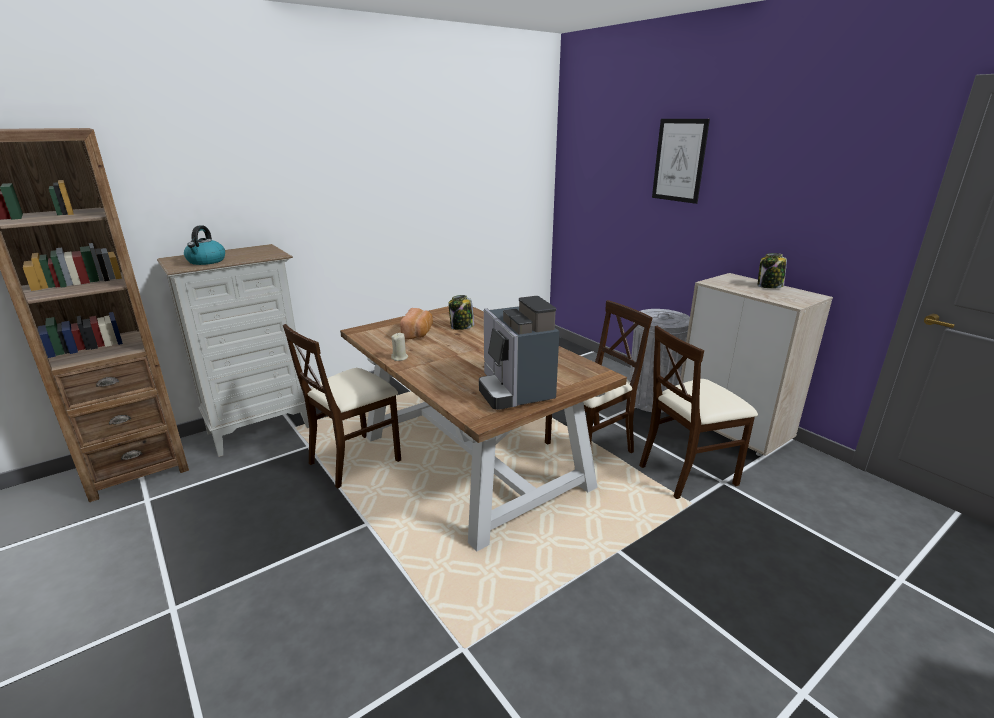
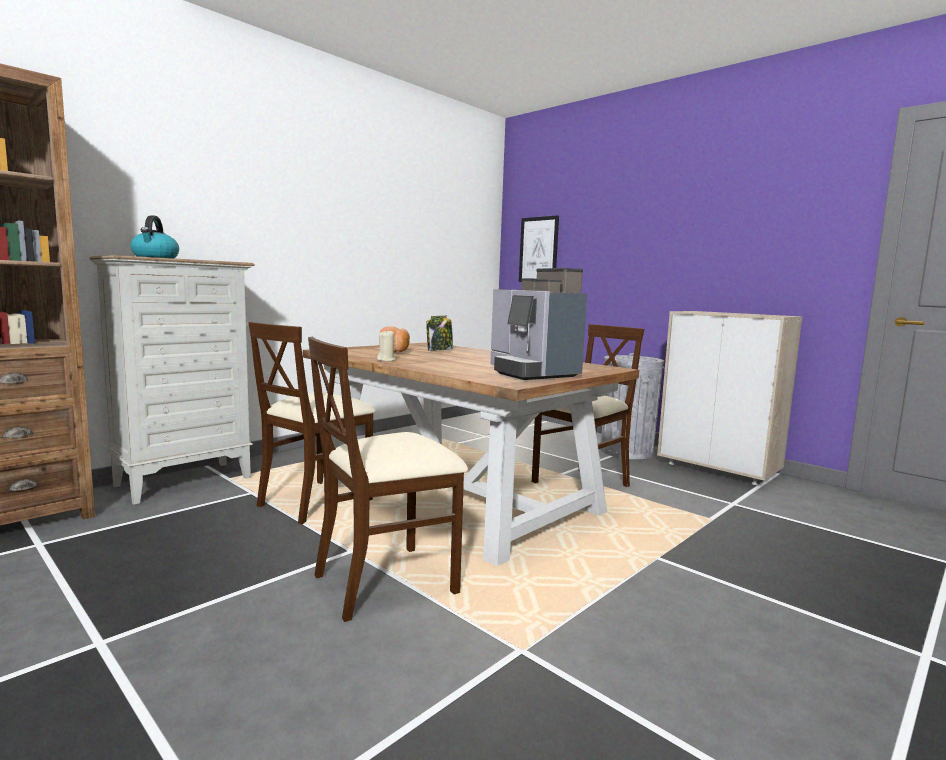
camera: 10 degrees left, 15 degrees down
beige chair [639,326,758,499] -> beige chair moved to [308,337,468,622]
picture [652,119,710,204] -> picture moved to [519,216,559,282]
jar [758,253,787,288] -> none

